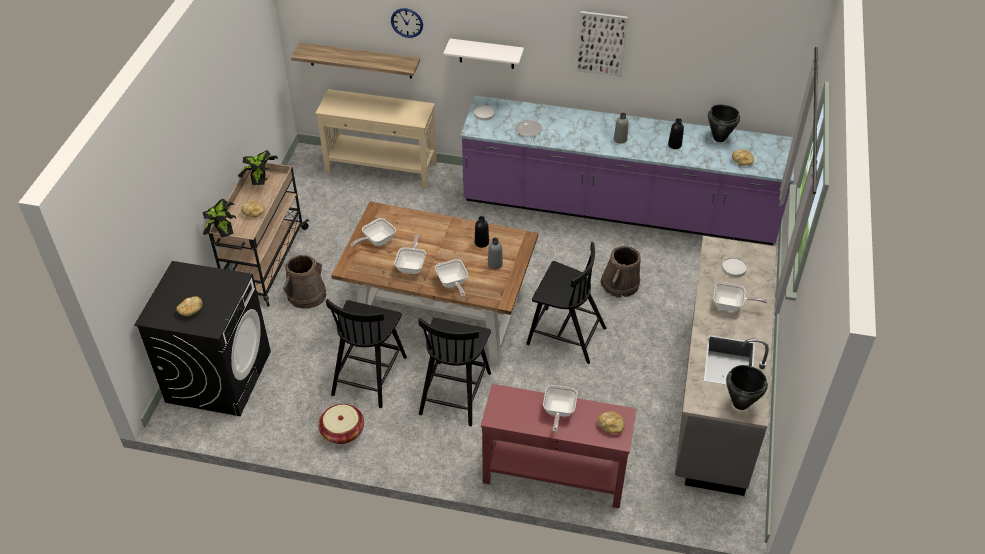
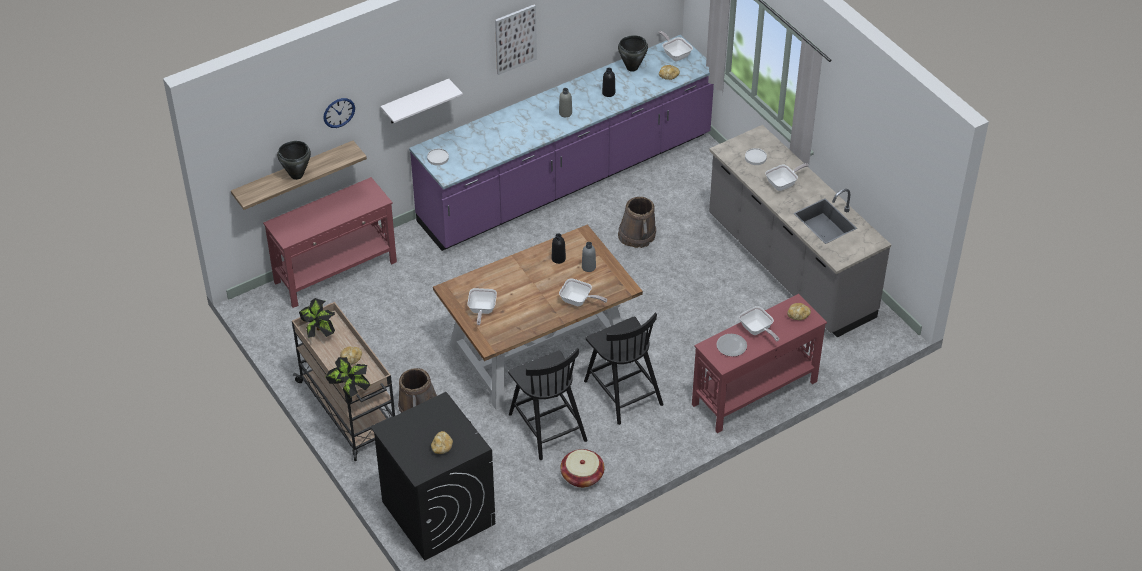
camera: 45 degrees left, 0 degrees up
beige console table [315,89,437,188] -> red console table [263,177,397,308]
frying pan [394,234,426,274] -> frying pan moved to [659,31,693,61]
plate [515,120,542,137] -> plate moved to [716,334,747,357]
black chair [526,242,606,364] -> none
black cooking pot [726,365,768,410] -> black cooking pot moved to [277,141,311,180]

